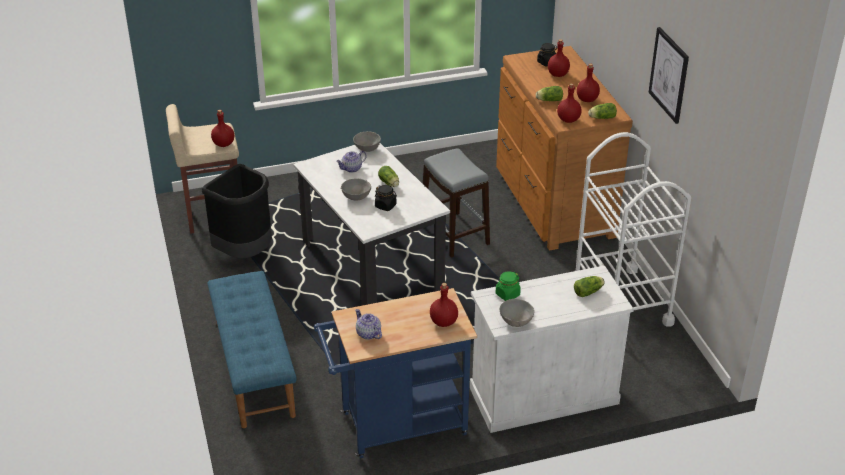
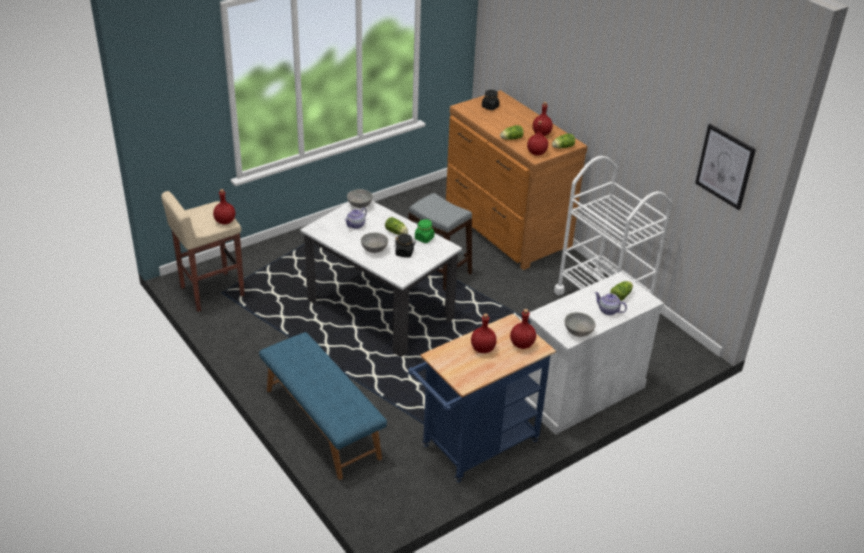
camera: 20 degrees left, 0 degrees up
black trash can [202,164,272,258] -> none
teapot [355,309,382,340] -> teapot moved to [595,292,627,315]
green jar [496,271,521,301] -> green jar moved to [415,219,434,243]
red bottle [548,39,570,77] -> red bottle moved to [471,313,497,353]
picture [648,27,689,124] -> picture moved to [695,124,756,210]

